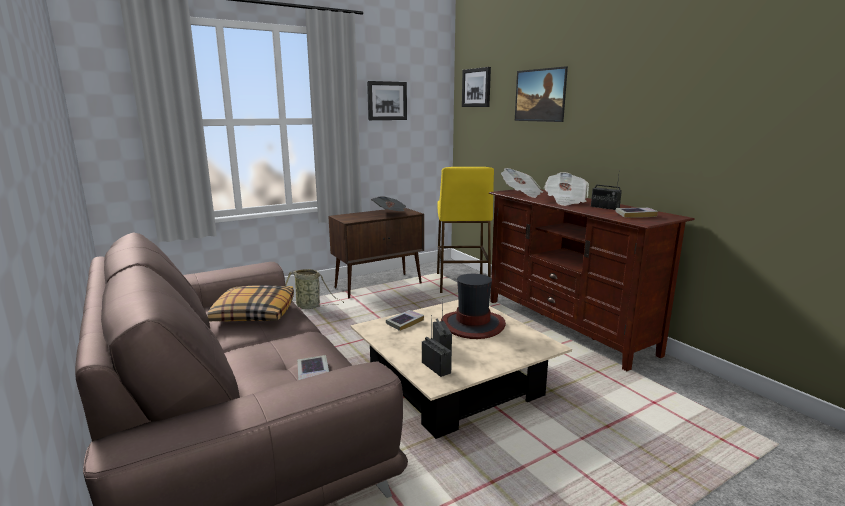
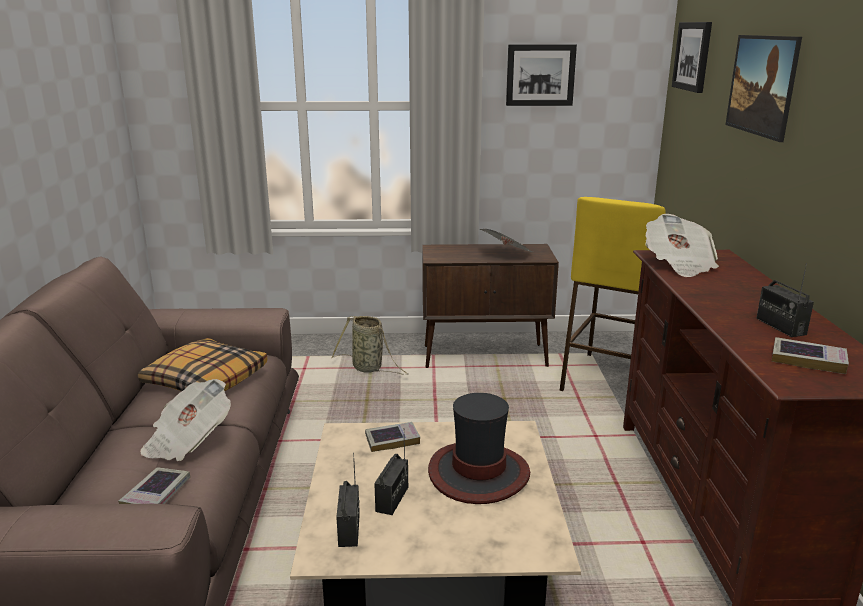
camera: 30 degrees right, 5 degrees up
newspaper [544,172,589,206] -> newspaper moved to [140,379,231,461]

